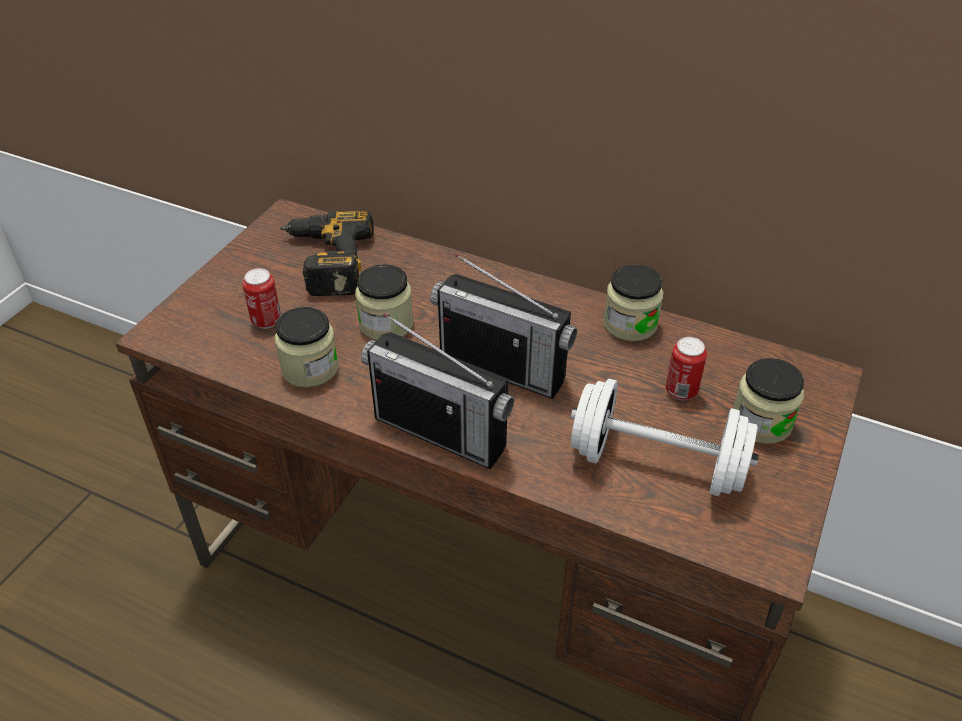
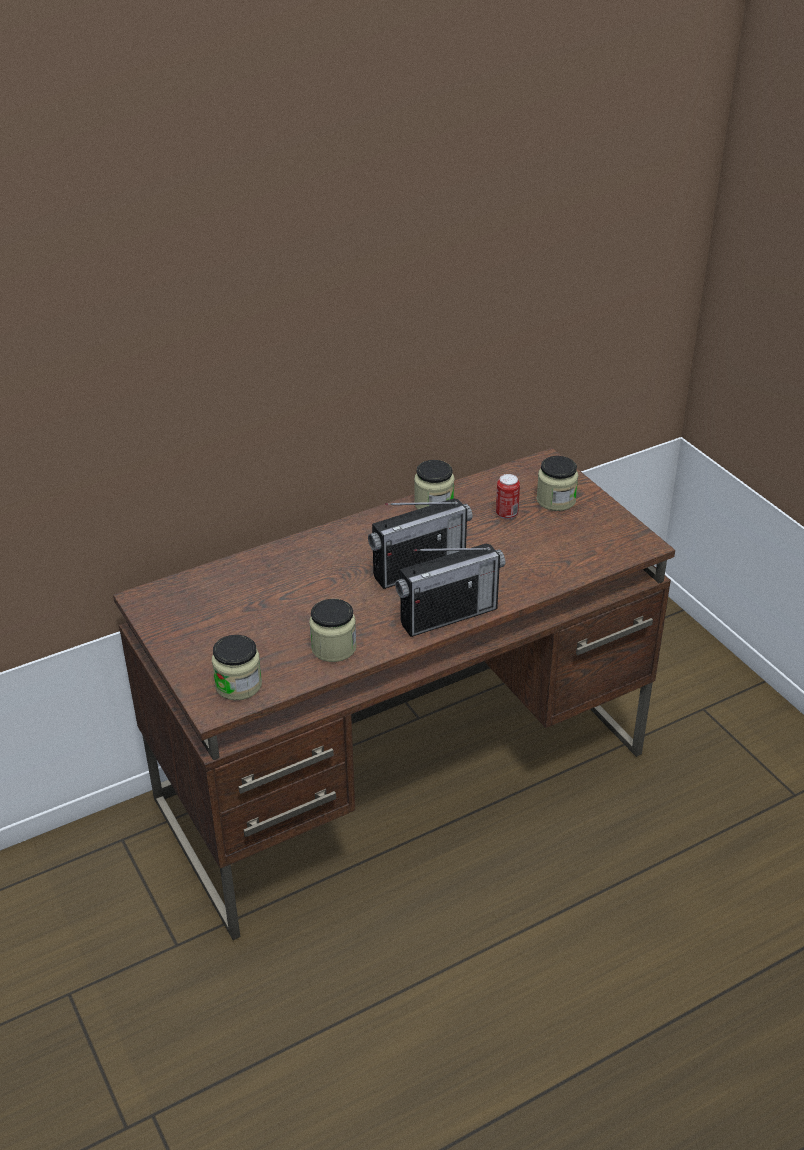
camera: 55 degrees left, 5 degrees down
can [242,268,281,329] -> none
power drill [280,211,374,296] -> none
jar [355,264,413,340] -> jar moved to [212,635,262,700]
white dumbbell [571,379,759,496] -> none

